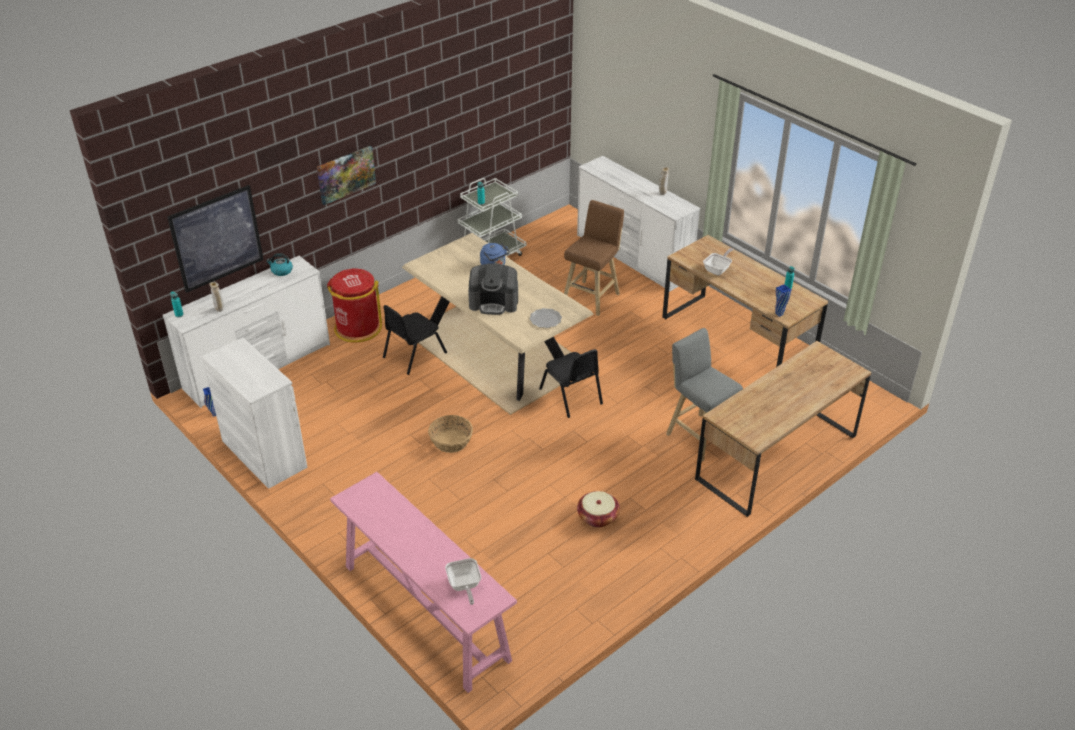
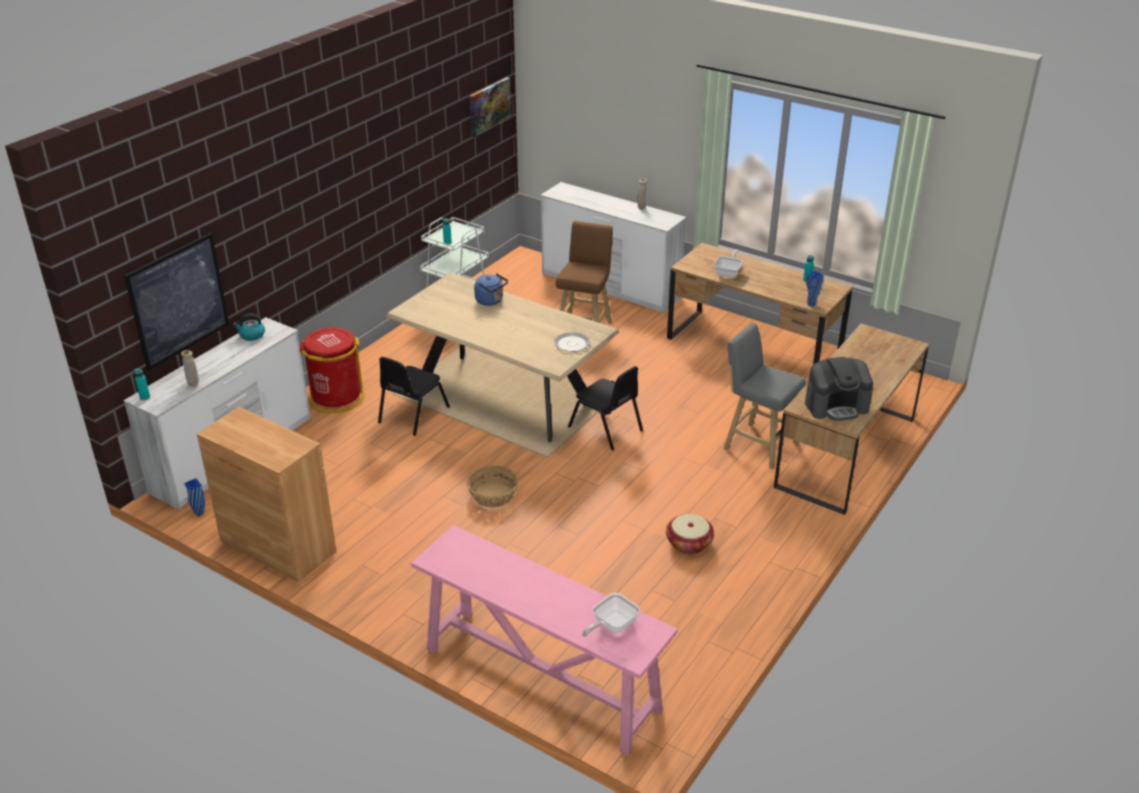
camera: 15 degrees left, 5 degrees down
white cabinet [202,338,308,489] -> brown cabinet [197,407,336,582]
picture [317,146,376,205] -> picture moved to [469,77,511,137]
frying pan [445,558,481,605] -> frying pan turned 75 degrees clockwise [582,593,640,637]
coffee machine [468,263,518,315] -> coffee machine moved to [805,357,873,421]

